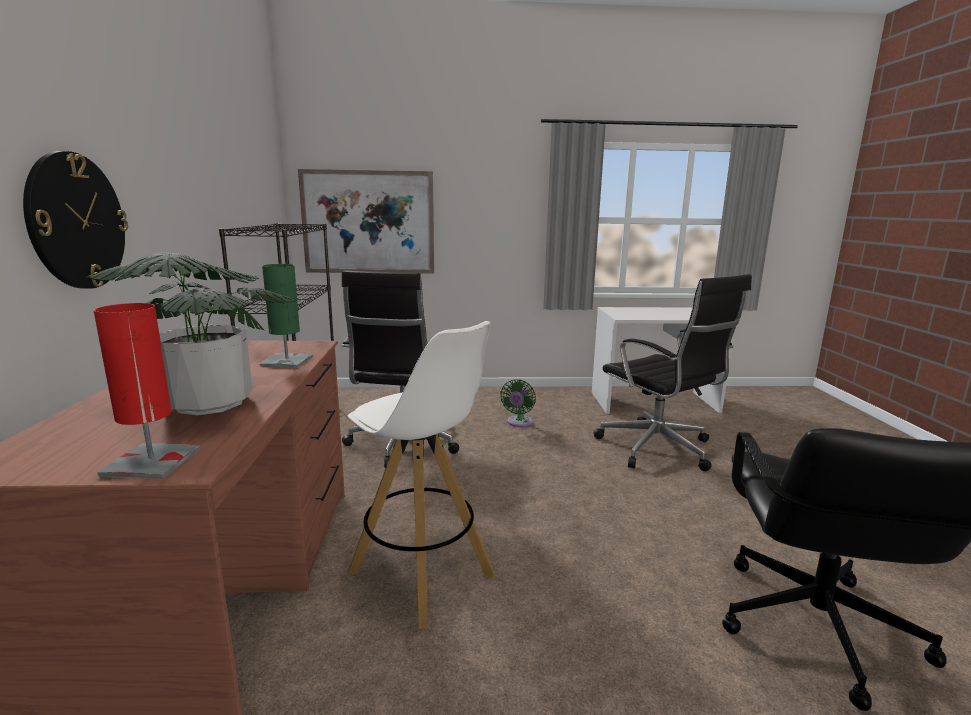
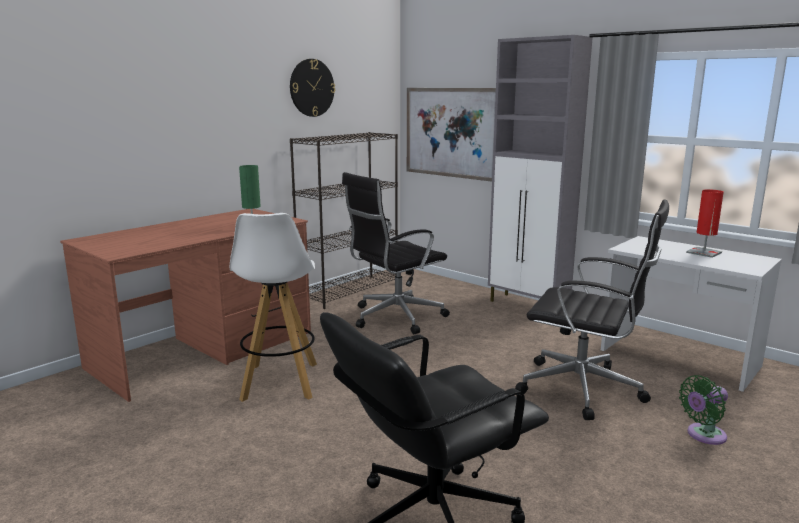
camera: 45 degrees right, 0 degrees up
wall clock [23,151,128,289] -> wall clock moved to [290,59,335,117]
potted plant [86,253,298,415] -> none
red table lamp [93,303,200,479] -> red table lamp moved to [686,189,724,258]
green fan [500,379,536,427] -> green fan moved to [679,375,728,445]
black office chair [593,274,752,471] -> black office chair turned 75 degrees counterclockwise [515,200,669,420]
none -> grey cabinet [488,35,593,302]

